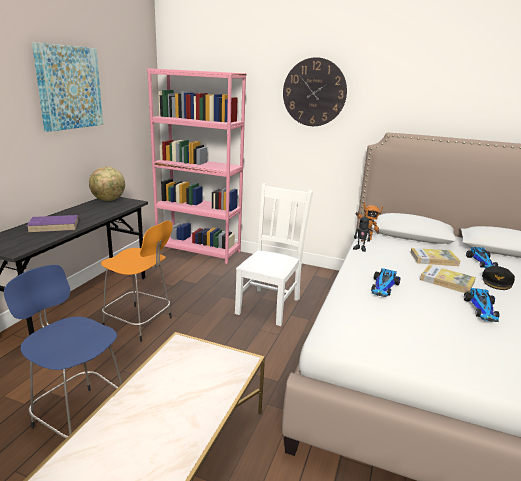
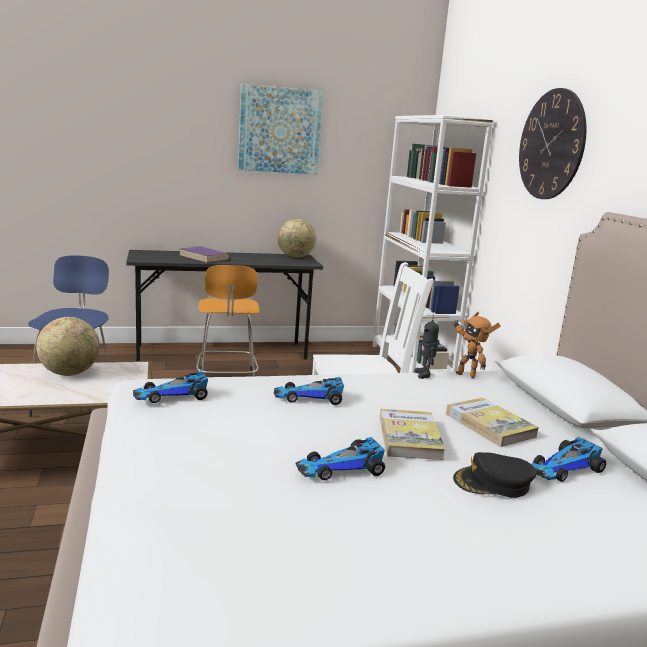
camera: 55 degrees right, 5 degrees down
pink bookcase [147,68,247,264] -> white bookcase [373,115,494,373]
none -> globe [36,317,100,376]
none -> toy car [133,371,208,403]

